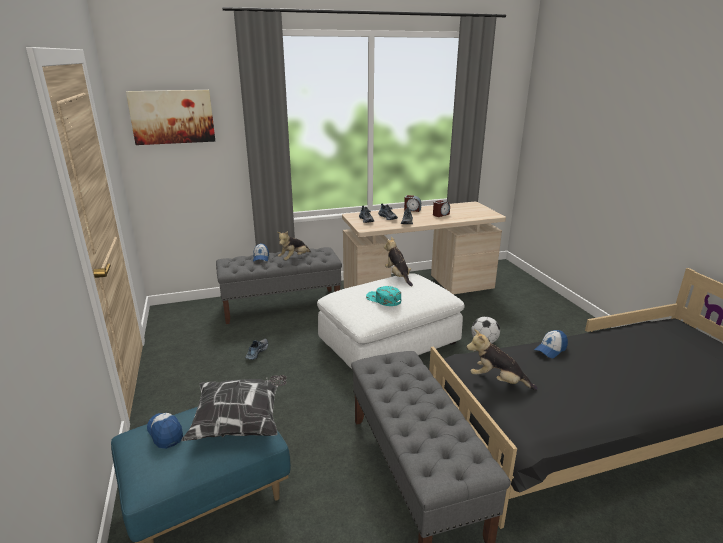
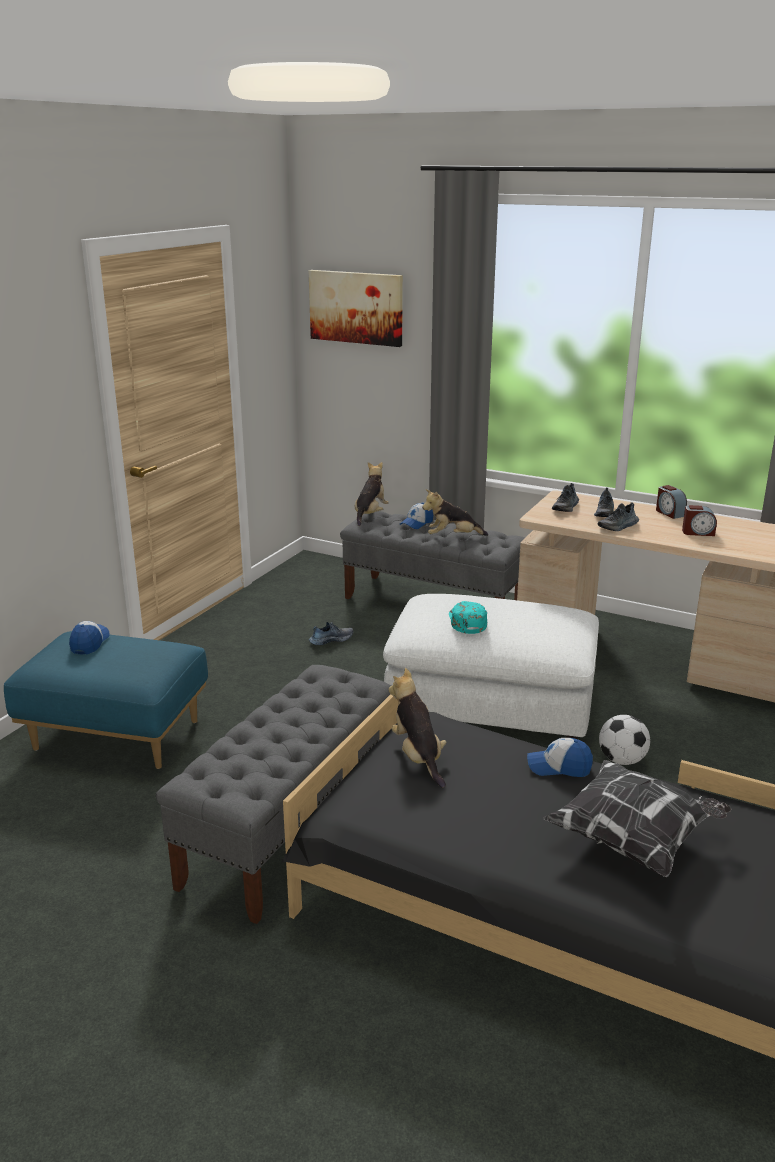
camera: 45 degrees right, 0 degrees up
pillow [181,375,287,441] -> pillow moved to [543,760,731,877]
plush toy [384,237,413,286] -> plush toy moved to [355,462,389,526]

